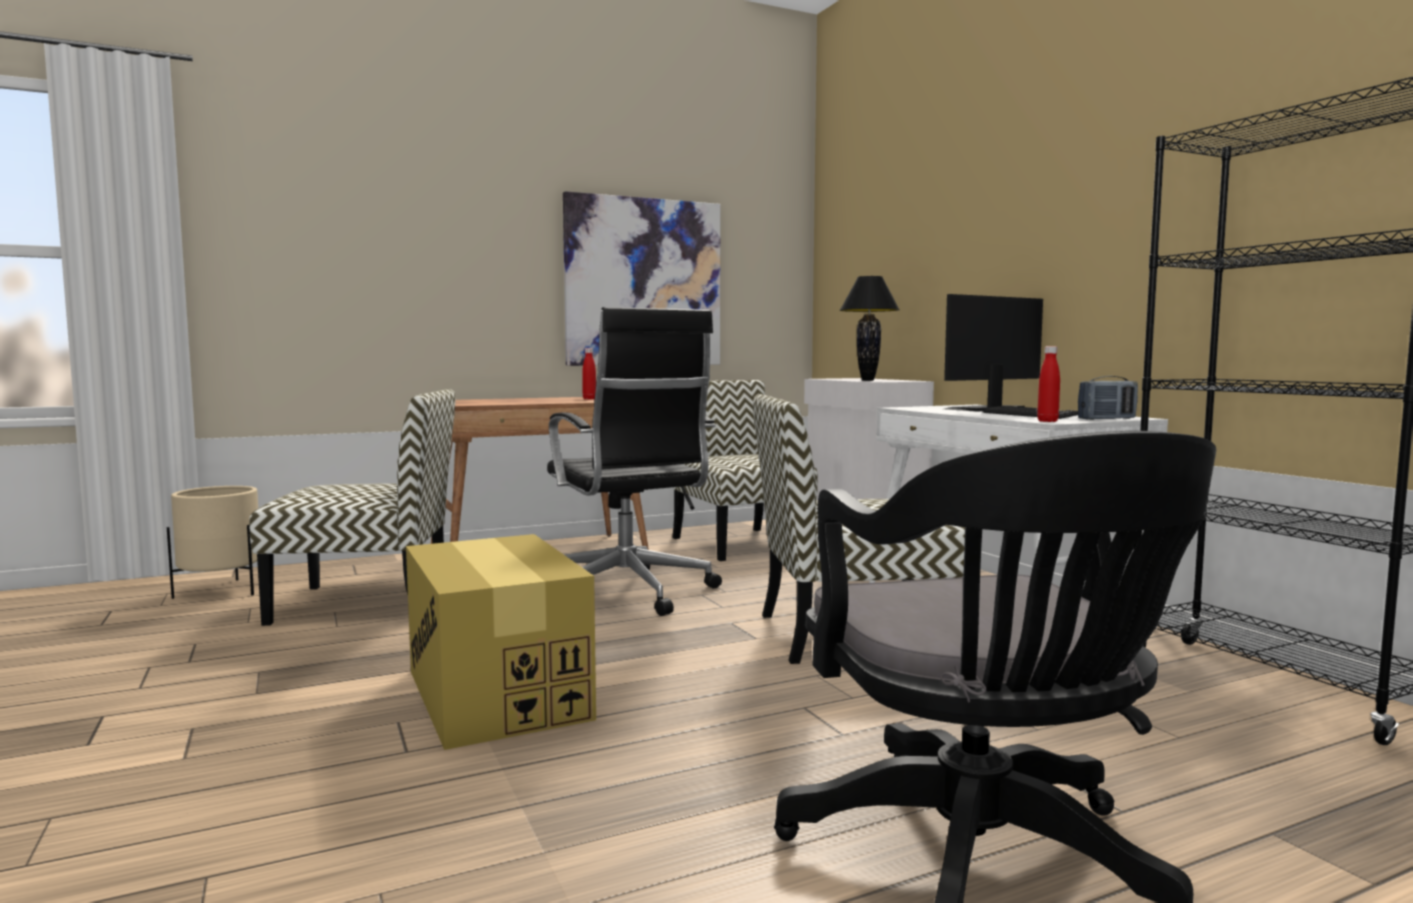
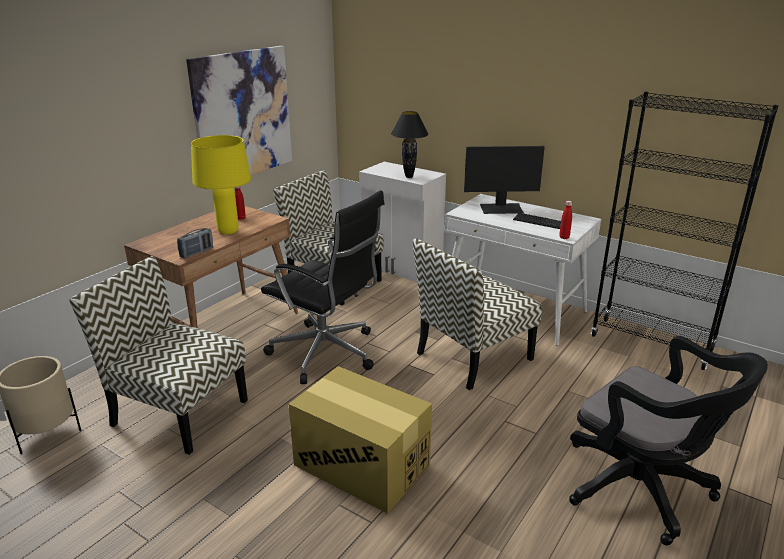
camera: 30 degrees left, 20 degrees up
chair [249,389,456,626] -> chair turned 120 degrees counterclockwise [69,256,248,455]
monitor [944,294,1043,412] -> monitor turned 120 degrees counterclockwise [464,146,545,214]
radio [1078,376,1138,420] -> radio moved to [177,228,213,259]
none -> yellow table lamp [191,135,251,235]

